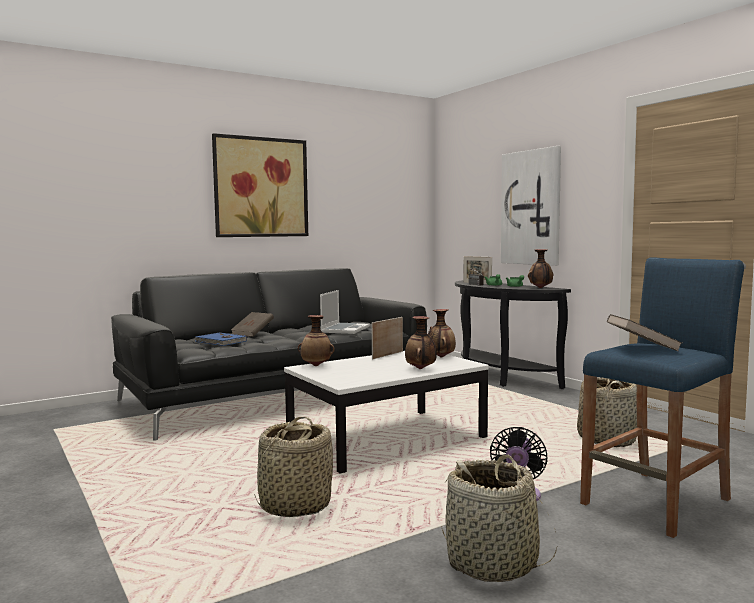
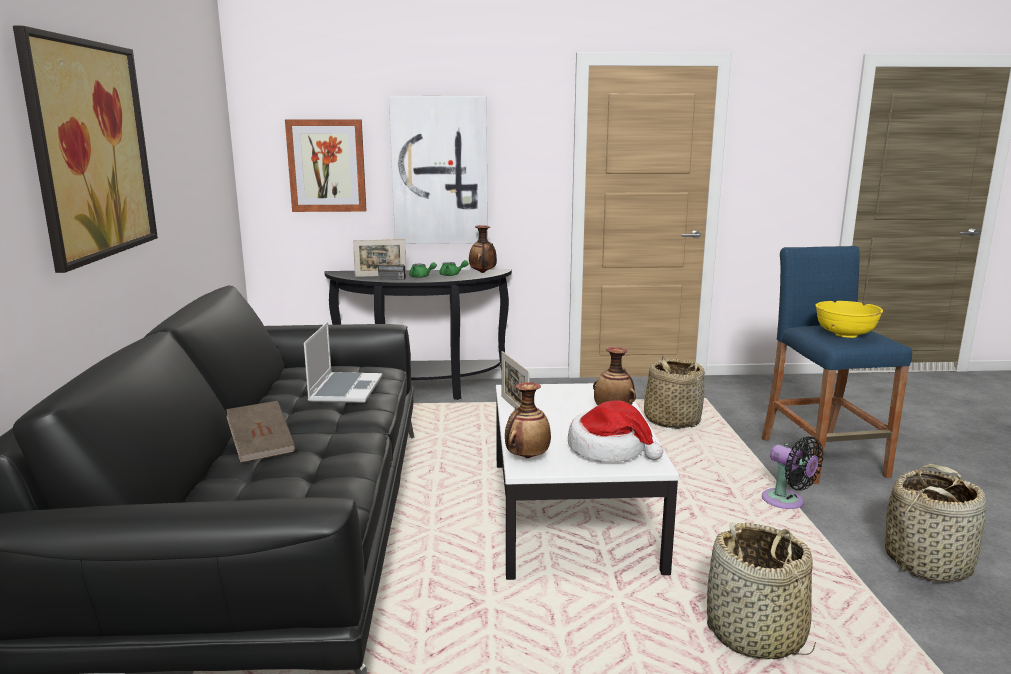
camera: 60 degrees left, 10 degrees up
blue book [195,333,247,346] -> none
laptop [320,290,370,334] -> laptop turned 45 degrees clockwise [304,322,382,403]
vase [428,309,456,357] -> none
brown book [607,314,682,352] -> yellow bowl [815,301,883,338]
none -> picture [285,119,367,212]
none -> hat [568,400,664,462]

